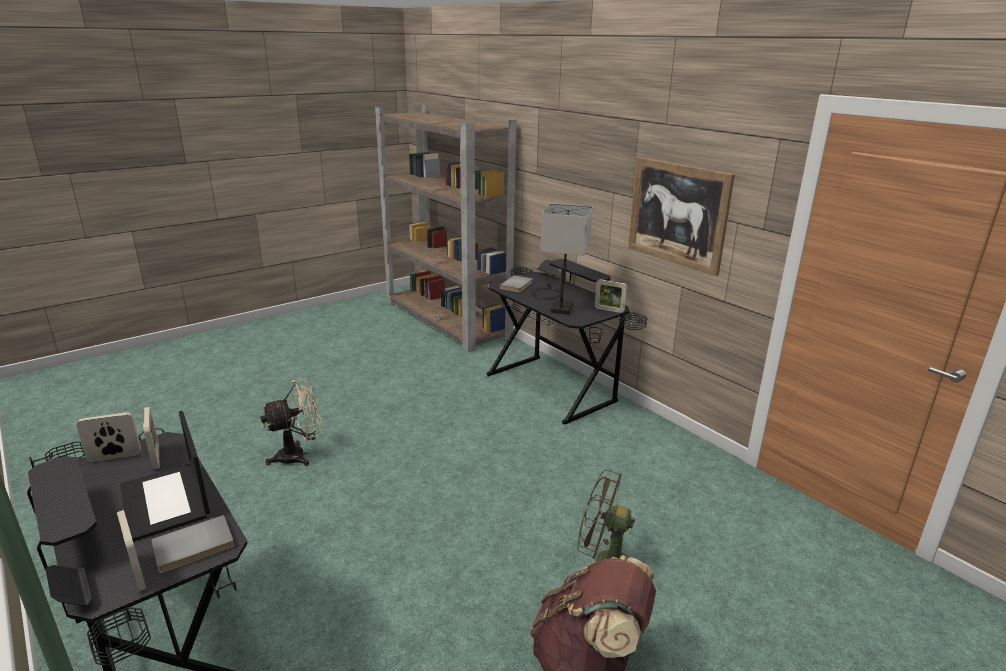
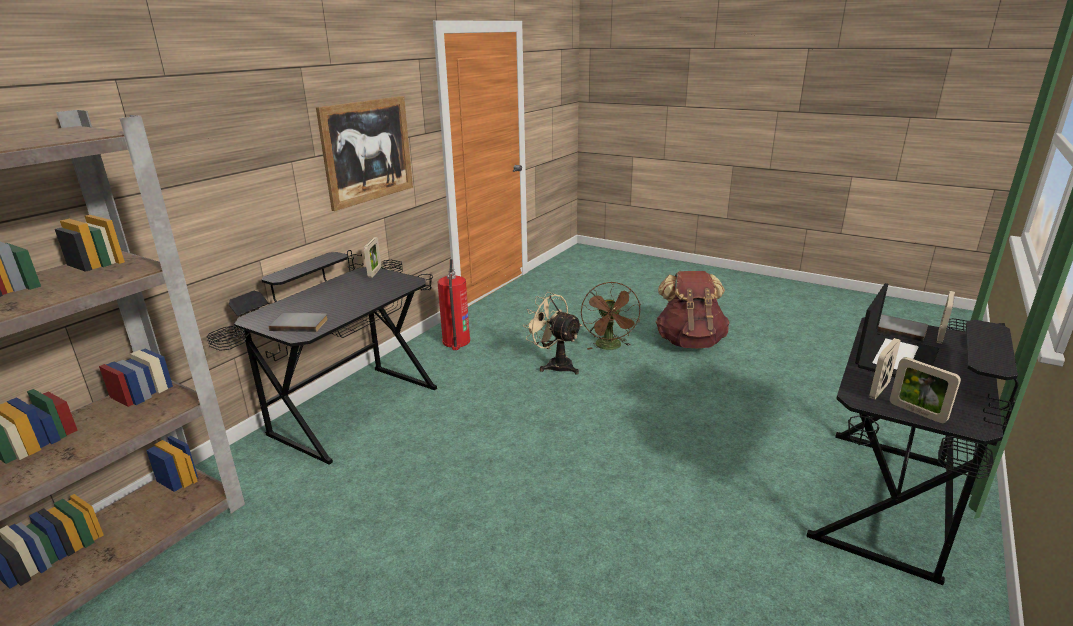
camera: 110 degrees left, 0 degrees up
beige fan [260,378,322,466] -> beige fan moved to [523,292,582,375]
table lamp [531,203,593,314] -> none
none -> fire extinguisher [438,259,470,350]

